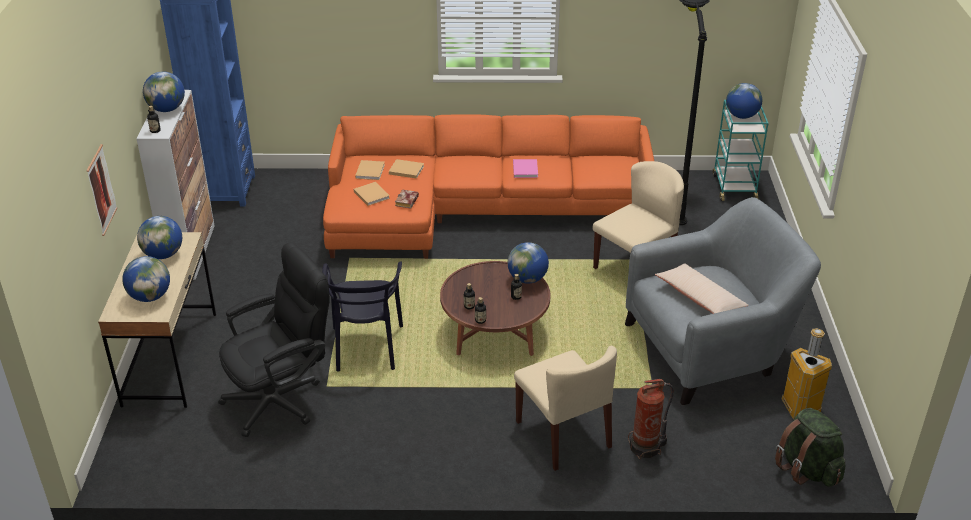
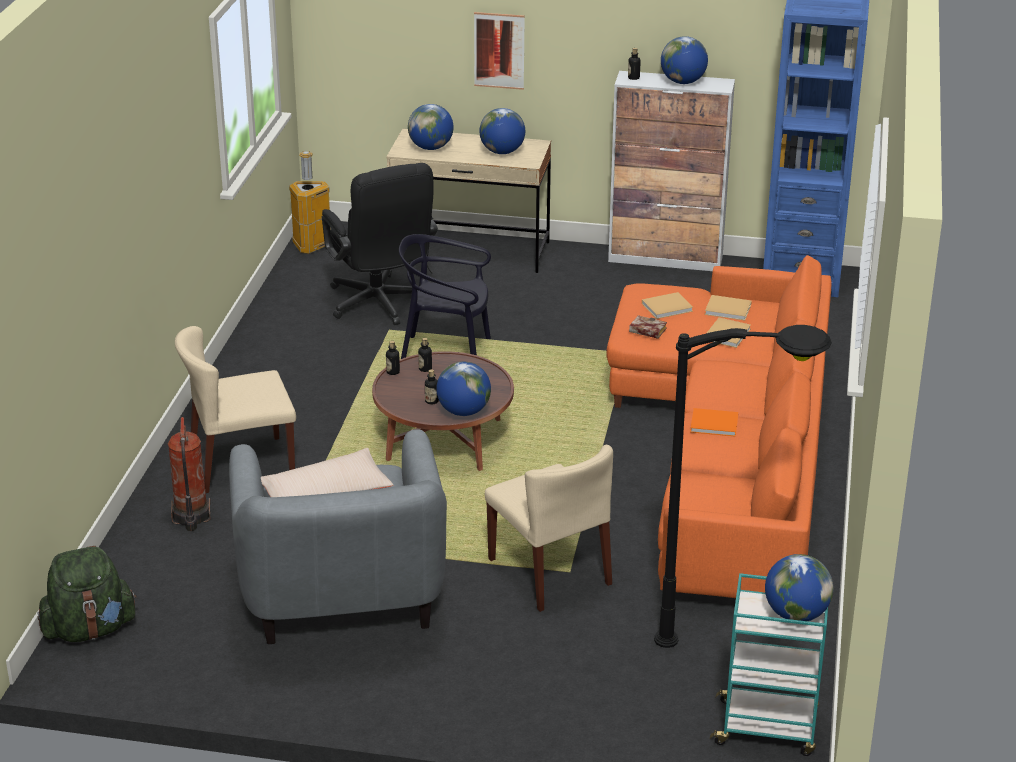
camera: 100 degrees right, 5 degrees down
pink book [513,159,538,178] -> orange book [690,408,738,437]
trash can [782,328,832,420] -> trash can moved to [289,151,331,254]

